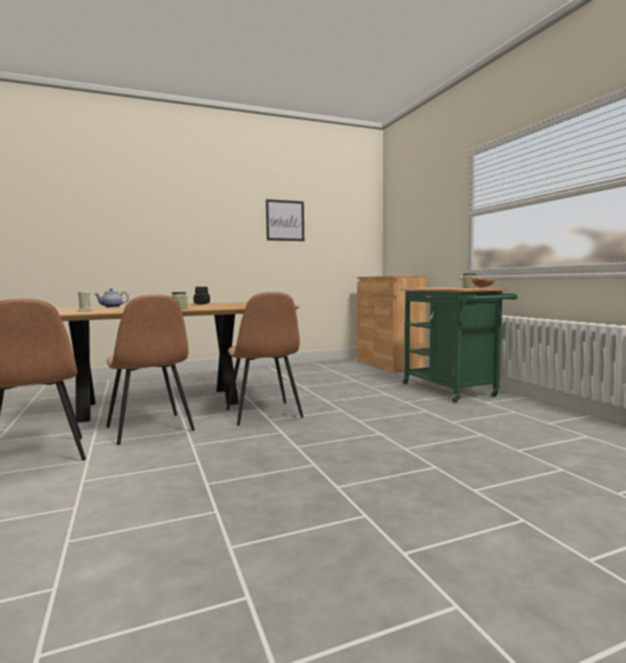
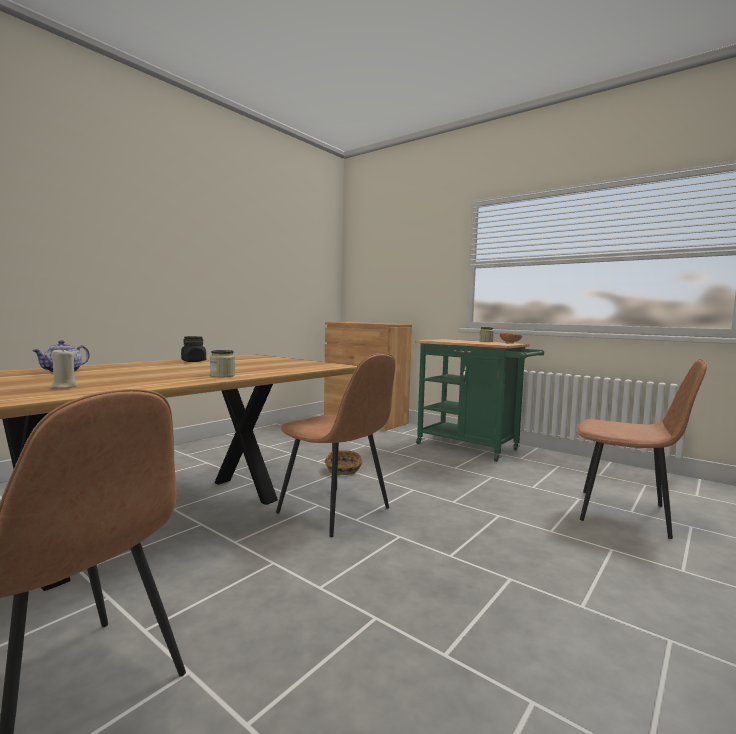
camera: 30 degrees left, 0 degrees up
brown chair [106,295,195,445] -> brown chair moved to [577,359,707,539]
picture [266,199,304,241] -> none
none -> basket [324,451,363,475]

